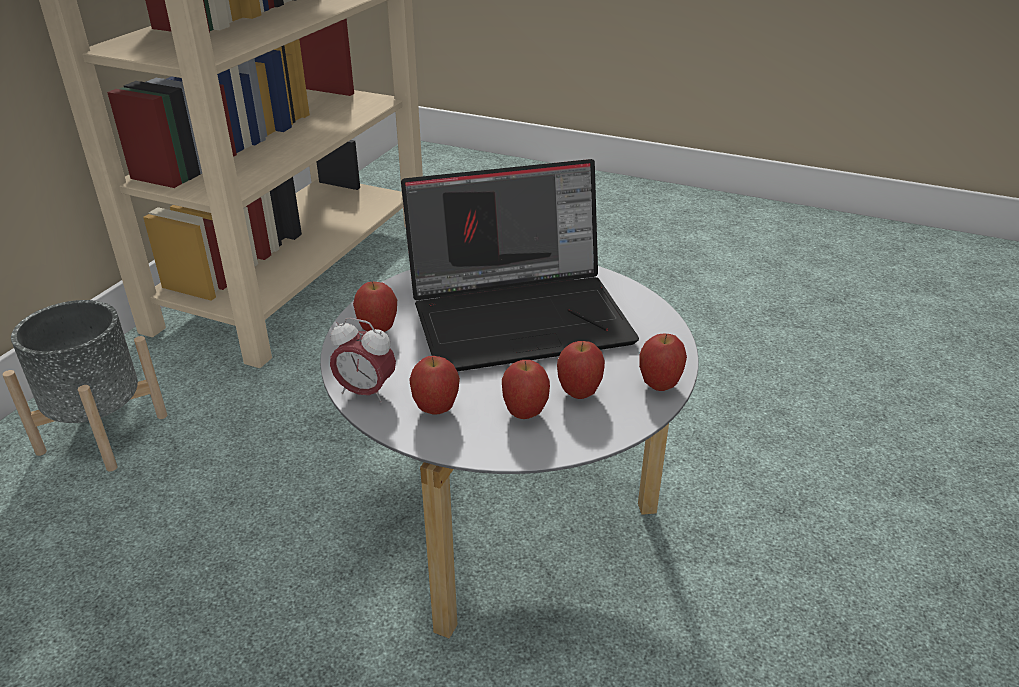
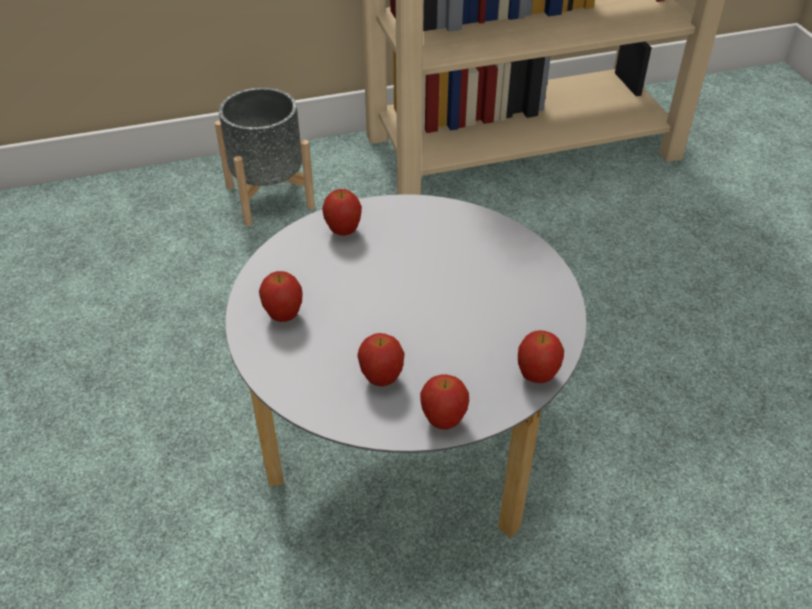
camera: 50 degrees right, 10 degrees up
alarm clock [330,318,396,403] -> none
laptop [401,159,639,371] -> none
apple [502,360,550,419] -> apple moved to [518,330,564,383]

